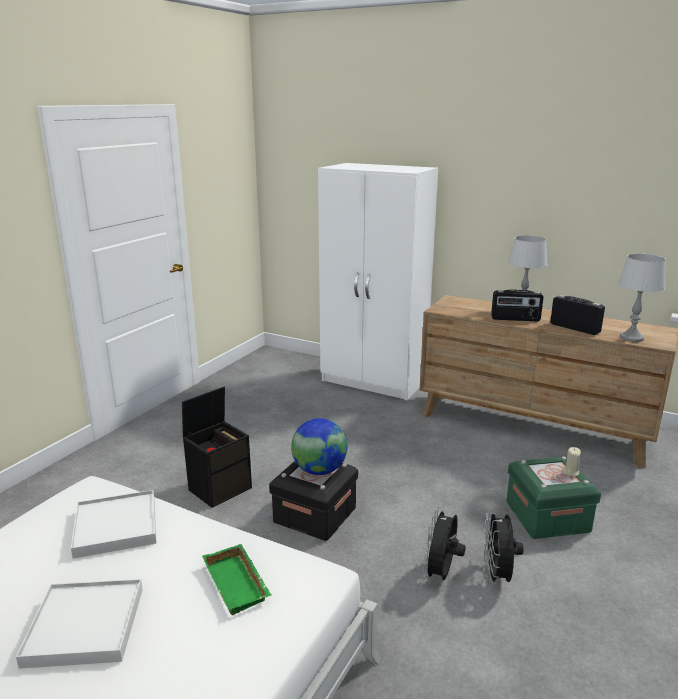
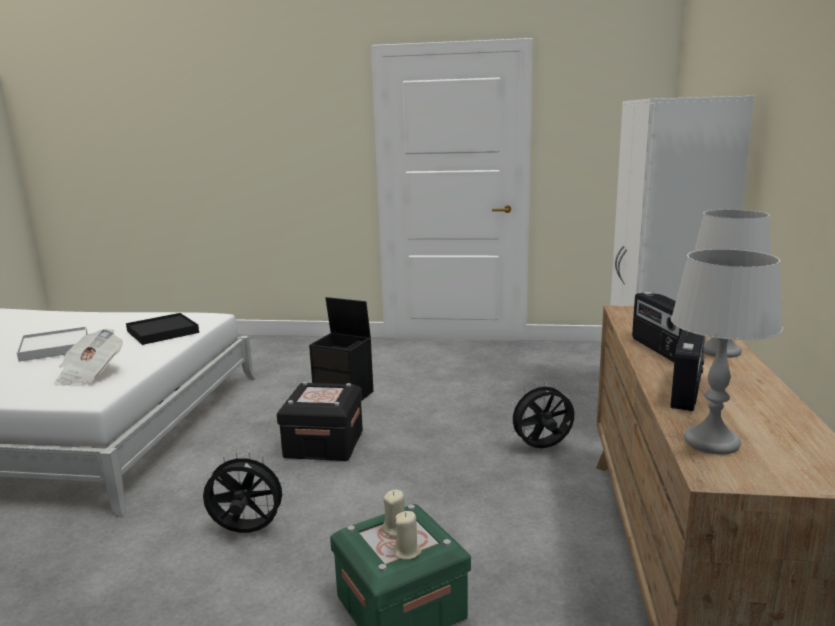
camera: 70 degrees right, 5 degrees down
white tray [71,490,156,559] -> black tray [126,313,199,345]
green tray [202,544,272,615] -> newspaper [54,329,123,386]
globe [291,418,347,475] -> none
black fan [483,509,523,585] -> black fan moved to [508,382,574,448]
none -> beige candle [382,489,405,537]

